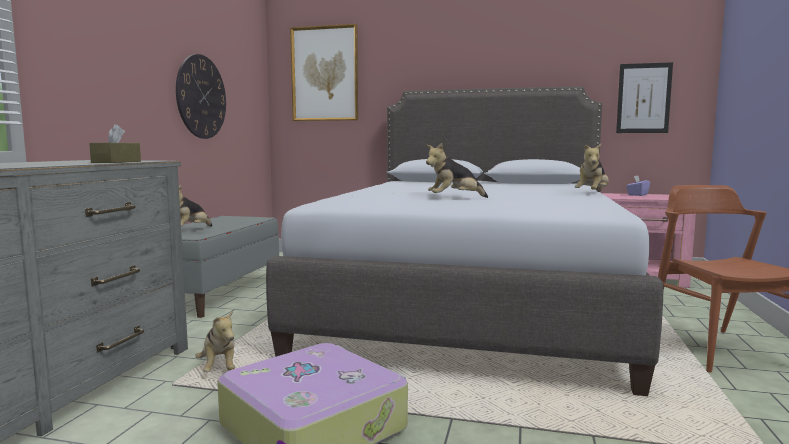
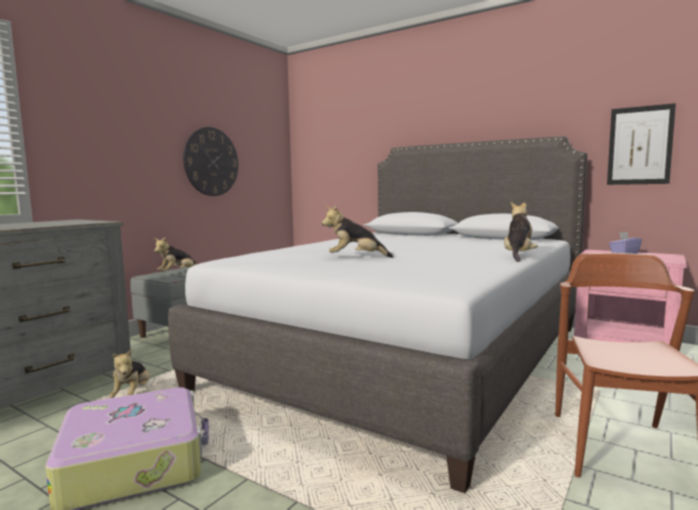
camera: 20 degrees right, 0 degrees up
brown tissue box [89,124,141,163] -> none
picture [290,24,358,121] -> none
plush toy [575,144,609,192] -> plush toy turned 150 degrees clockwise [504,202,538,262]

